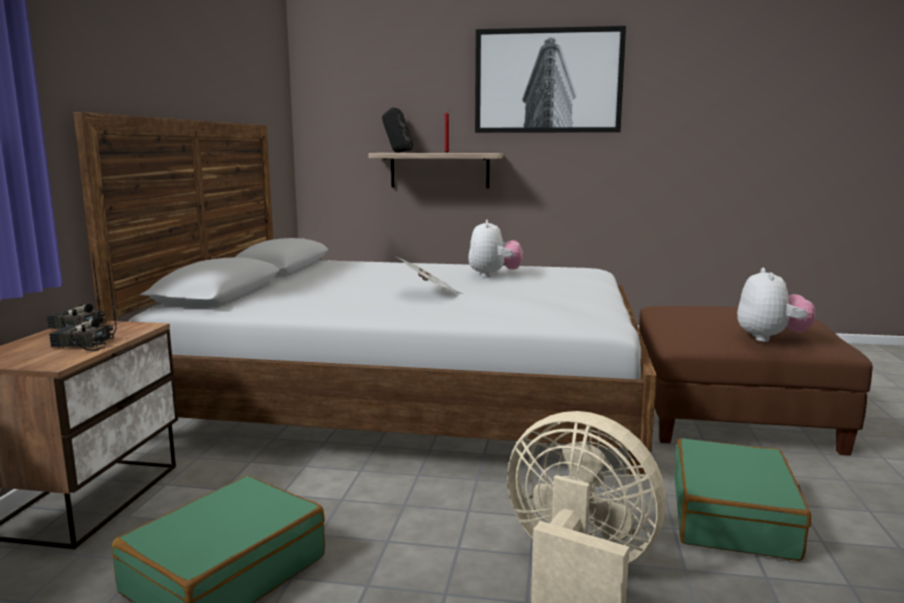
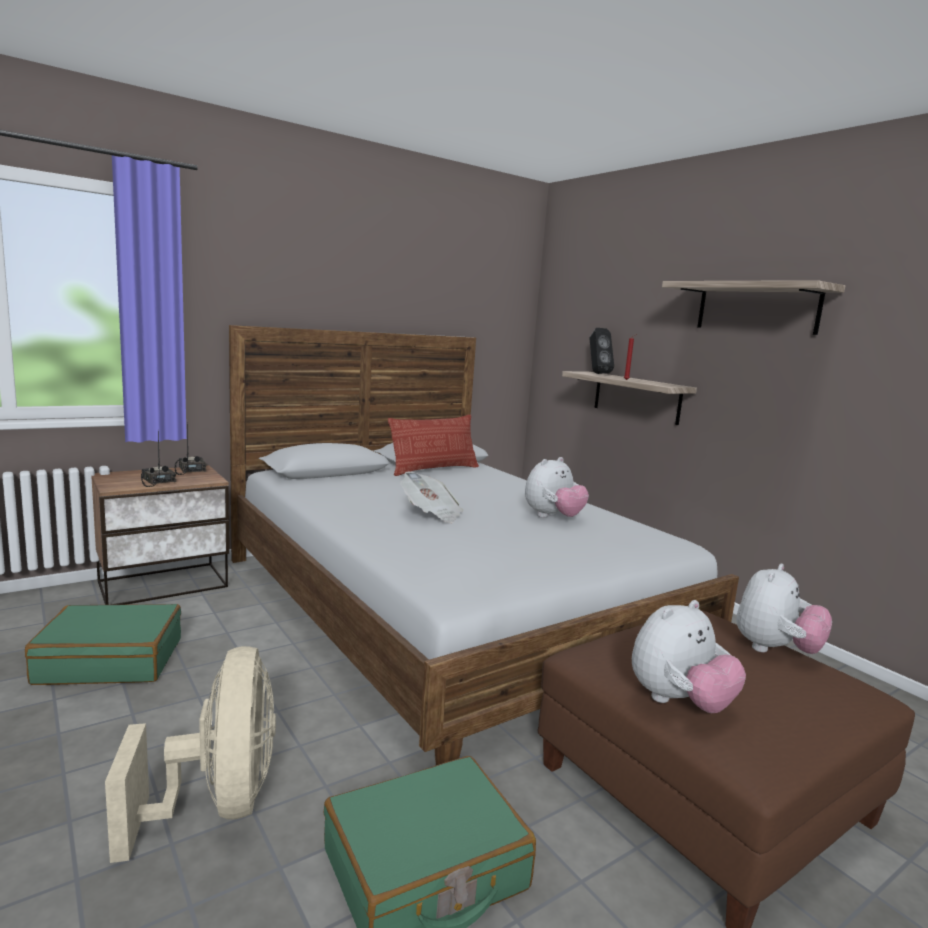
camera: 45 degrees right, 0 degrees up
picture [475,26,626,133] -> shelf [662,280,845,335]
none -> pillow [388,415,479,476]
none -> plush toy [736,564,832,654]

